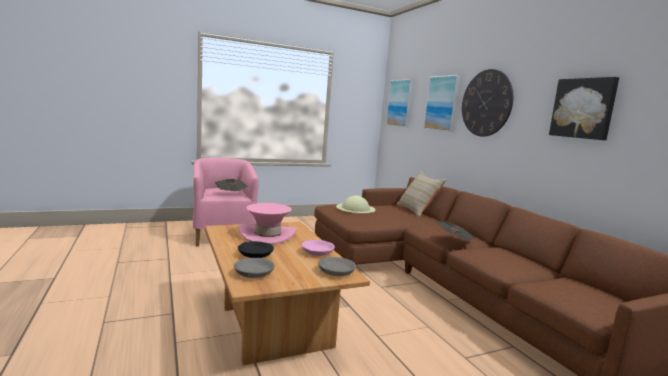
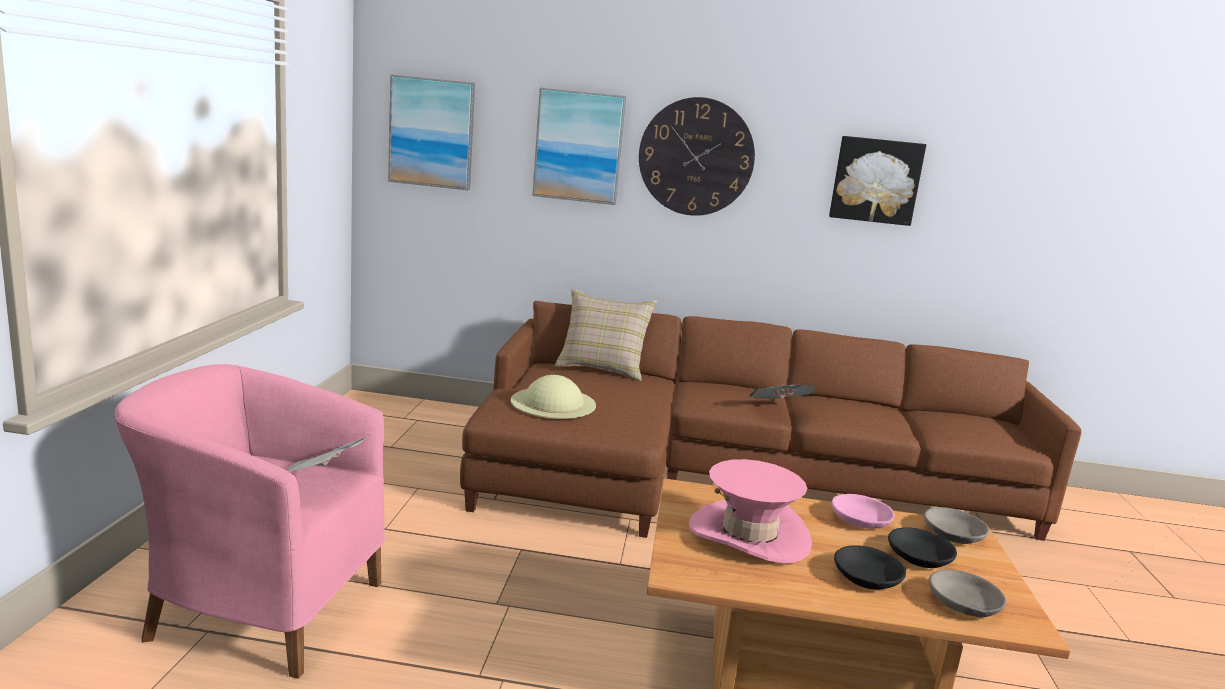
camera: 60 degrees left, 5 degrees up
none -> black bowl [888,527,957,568]

